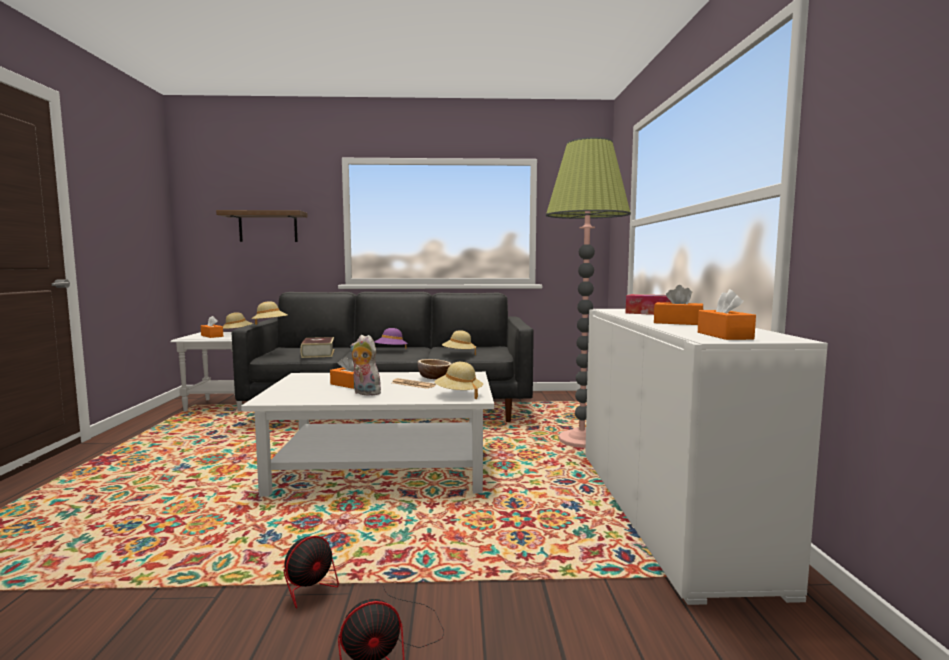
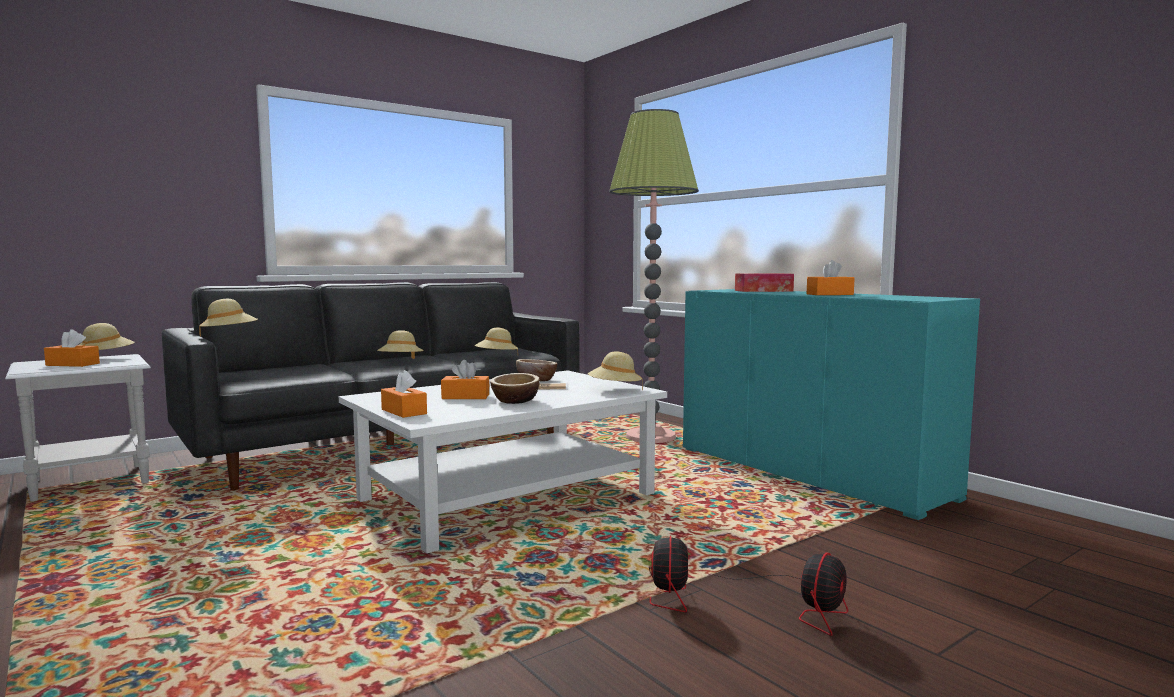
camera: 35 degrees left, 0 degrees up
brown shelf [216,210,307,242] -> none
book [300,337,335,358] -> none
plush toy [350,335,381,396] -> bowl [490,373,540,404]
purple hat [374,328,408,349] -> beige hat [377,330,424,359]
white cabinet [585,309,828,605] -> turquoise cabinet [683,289,980,520]
orange tissue box [698,289,756,340] -> orange tissue box moved to [381,370,427,418]

